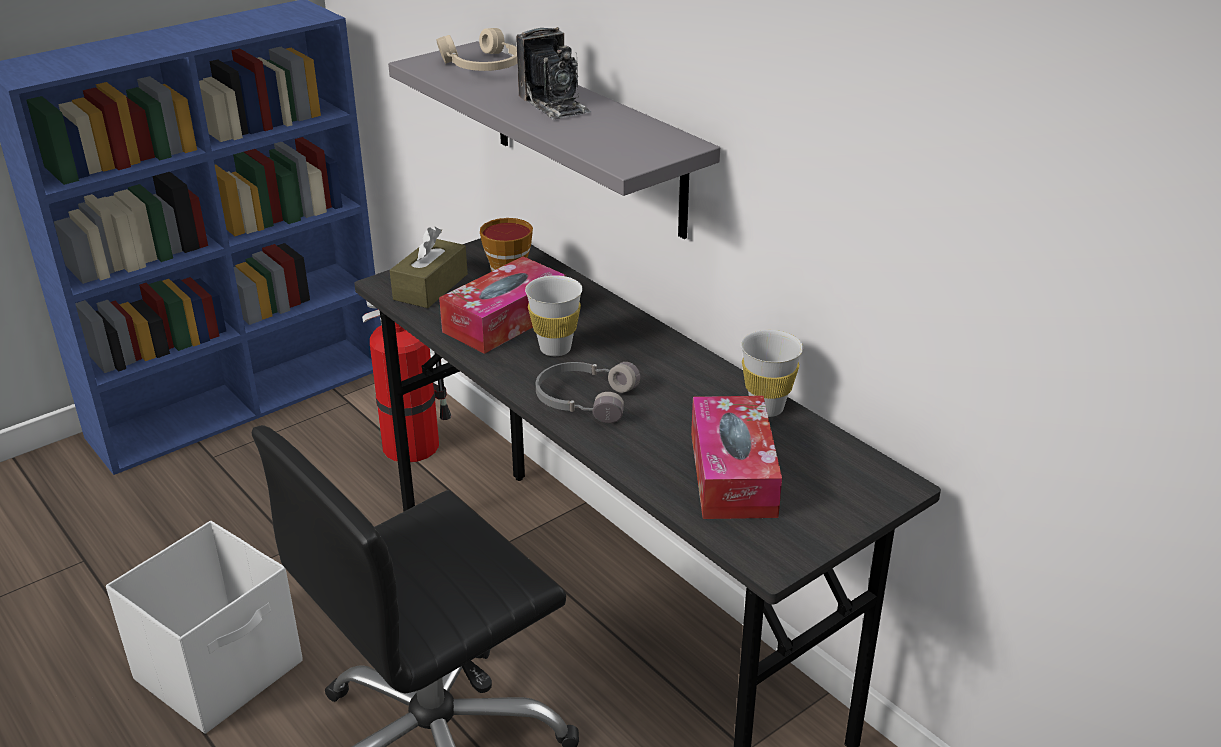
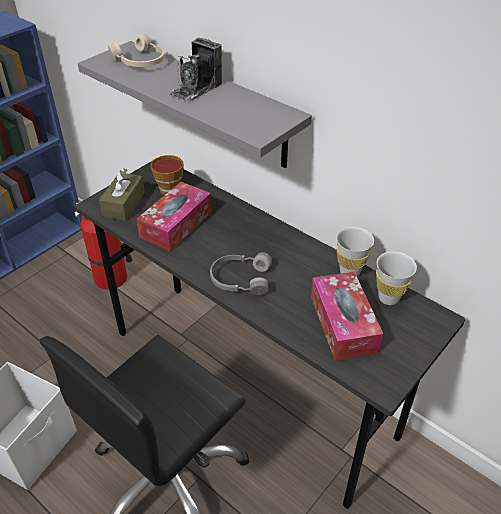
camera: 10 degrees left, 10 degrees up
camera [516,27,592,120] -> camera turned 75 degrees clockwise [168,38,222,102]
white cup [525,275,583,356] -> white cup moved to [376,251,417,305]

